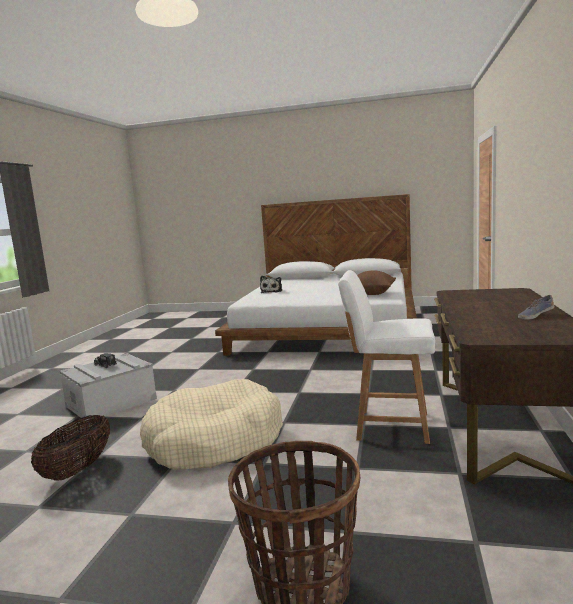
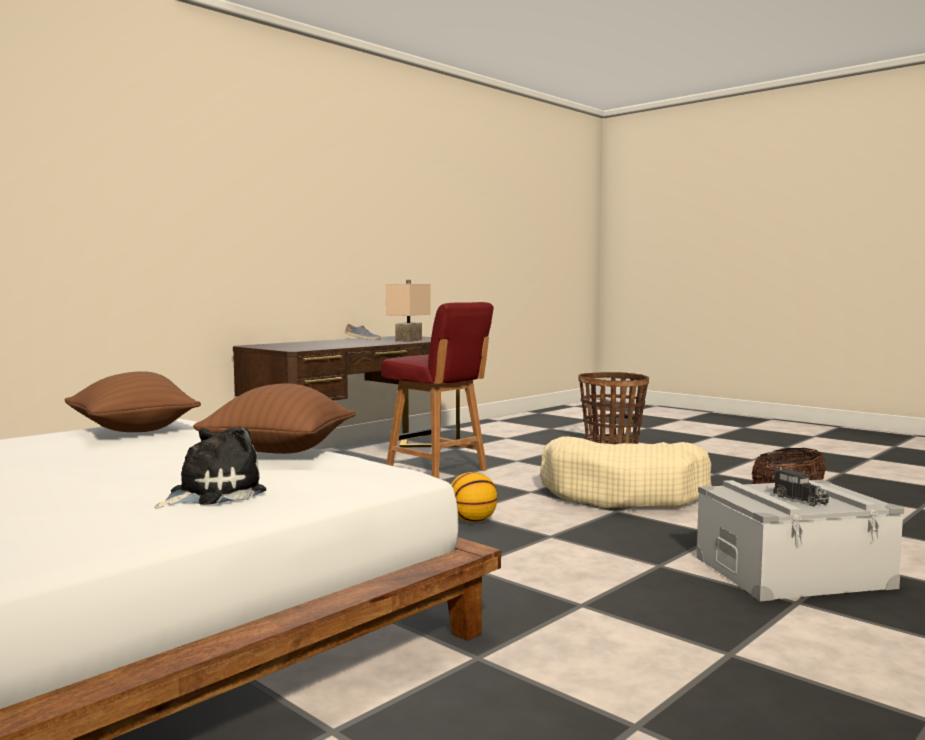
camera: 150 degrees left, 5 degrees down
white chair [338,270,435,444] -> red chair [381,302,494,478]
none -> brown pillow [193,384,356,454]
none -> beige table lamp [386,280,431,342]
none -> basketball [451,472,497,522]

